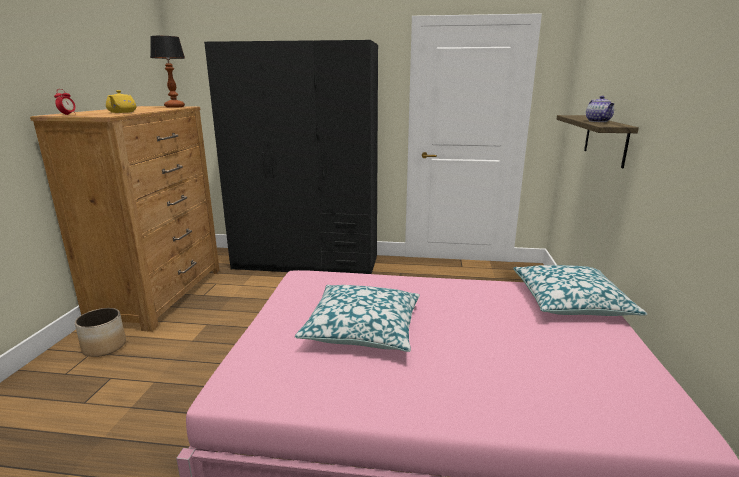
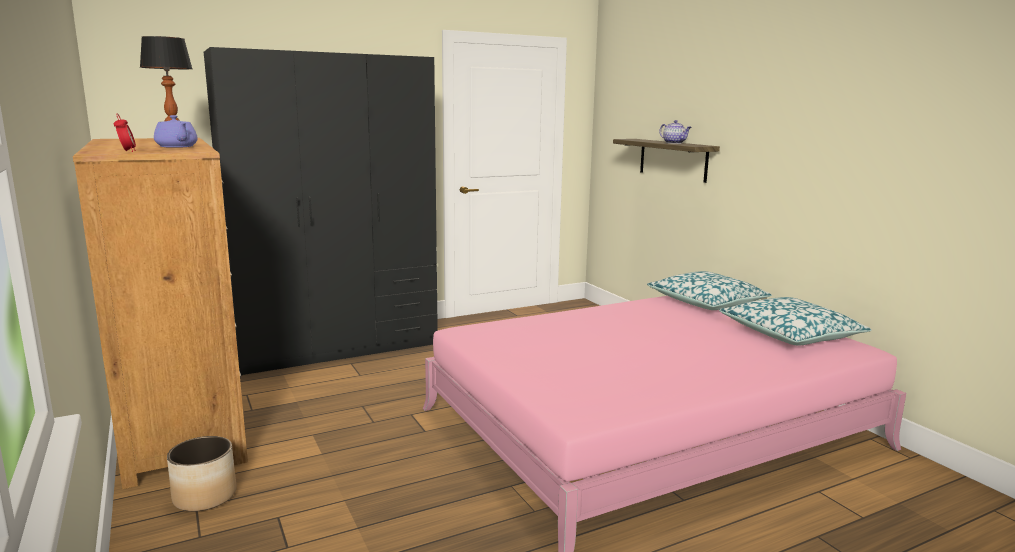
camera: 35 degrees left, 5 degrees down
yellow teapot [106,90,136,113] -> purple teapot [154,115,198,148]
pillow [295,285,420,352] -> pillow moved to [719,297,872,345]

